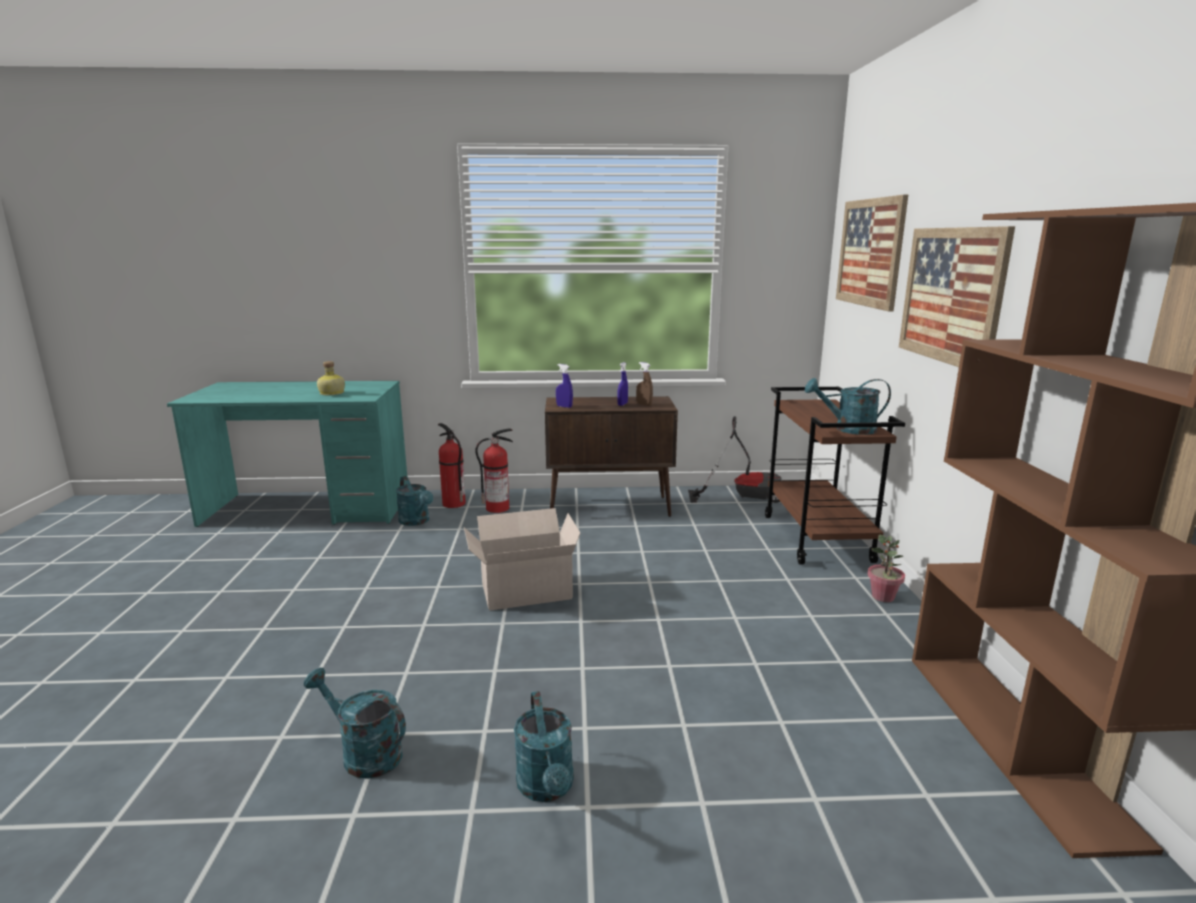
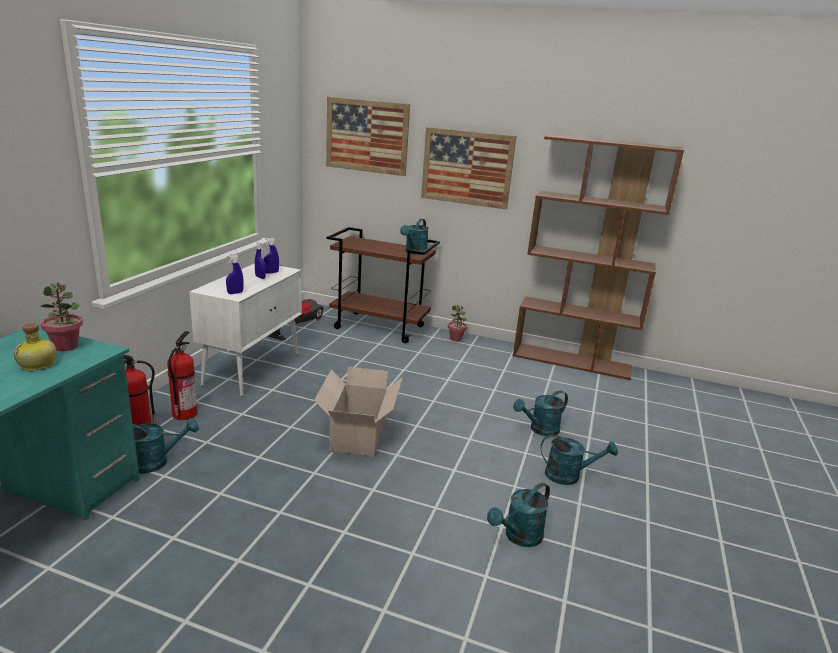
camera: 70 degrees left, 5 degrees up
brown cabinet [545,396,678,517] -> white cabinet [189,263,302,396]
brown spray bottle [636,362,653,406] -> blue spray bottle [263,238,279,273]
none -> potted plant [40,282,83,351]
none -> turquoise watering can [513,390,568,436]

